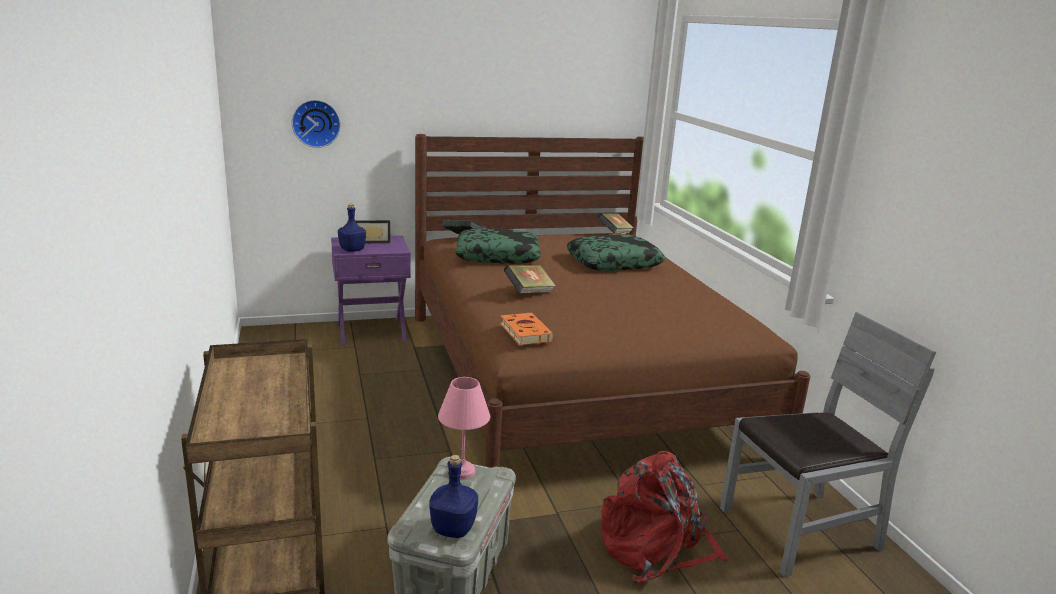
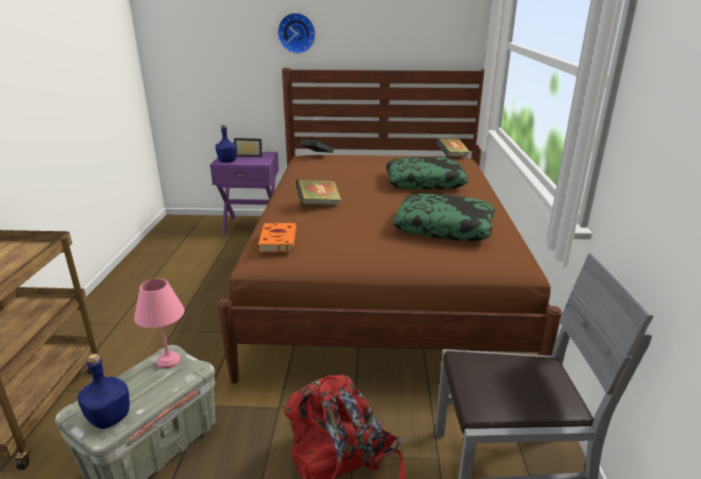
camera: 20 degrees right, 5 degrees up
wall clock [292,100,341,148] -> wall clock moved to [278,13,316,54]
pillow [455,228,541,264] -> pillow moved to [393,193,495,241]

